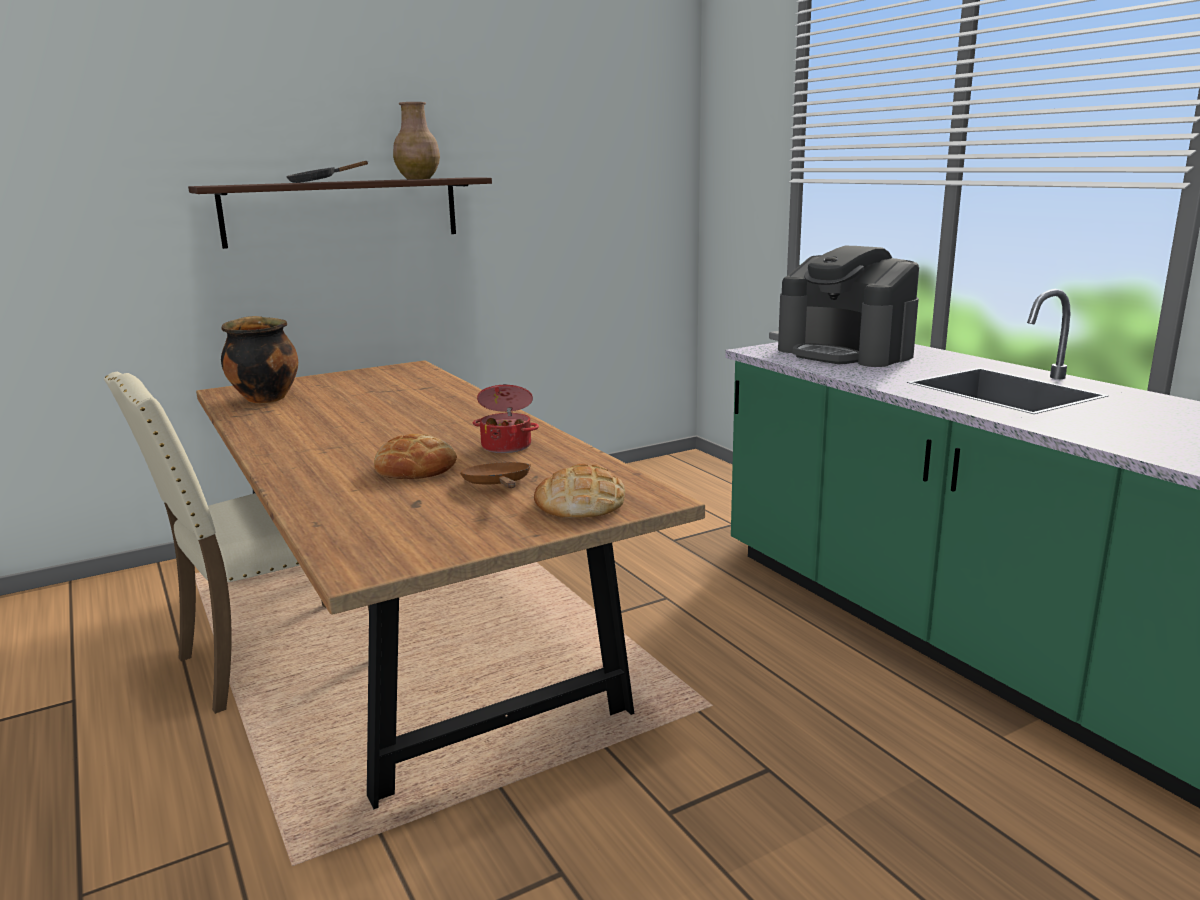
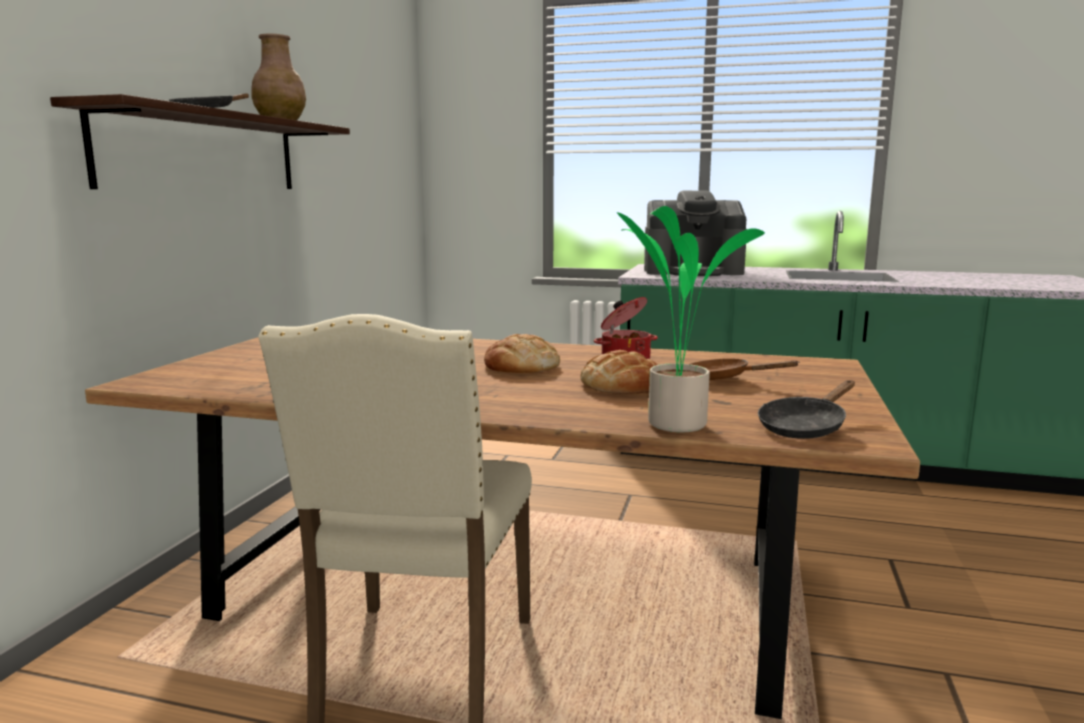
camera: 45 degrees left, 5 degrees down
cooking pot [221,316,298,404] -> none
bread [534,464,625,518] -> bread moved to [484,334,560,373]
none -> potted plant [617,206,765,433]
none -> black frying pan [758,380,855,439]

